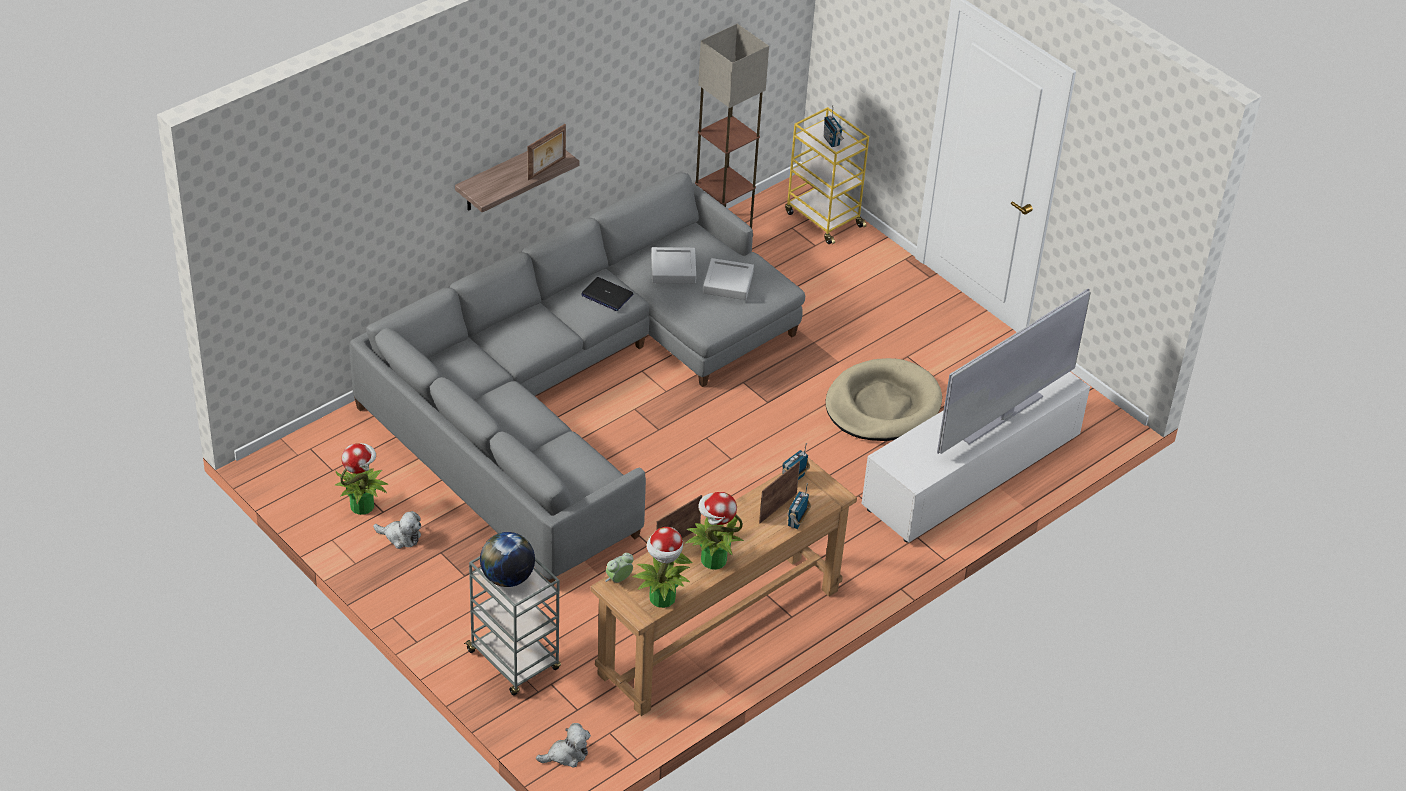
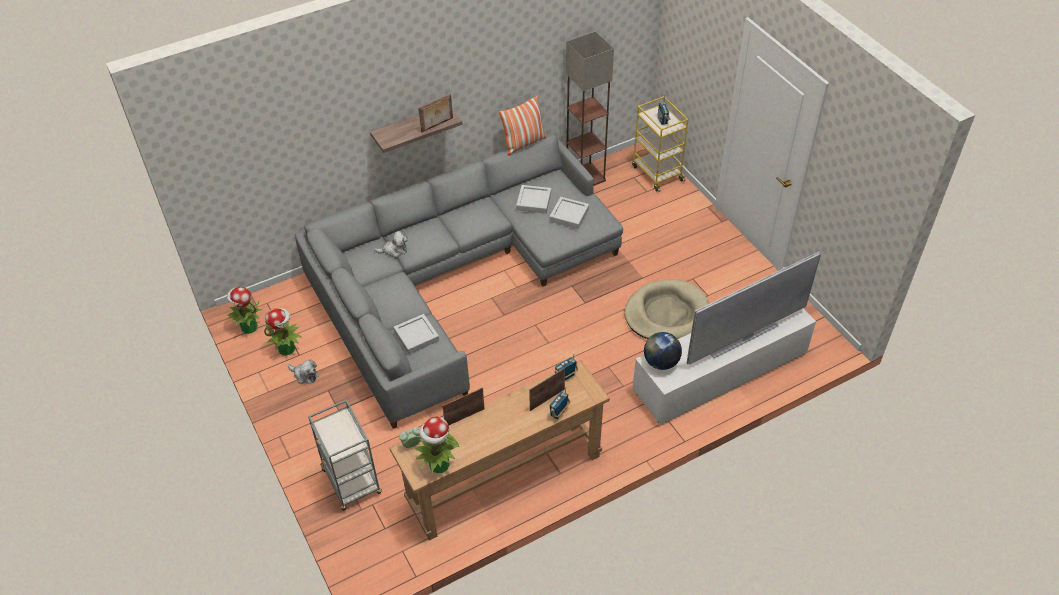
camera: 15 degrees right, 5 degrees up
globe [480,532,535,587] -> globe moved to [644,332,682,370]
plush toy [536,723,591,768] -> plush toy moved to [374,231,408,258]
laptop [581,277,633,311] -> none
potted plant [685,492,744,569] -> potted plant moved to [226,287,262,334]
none -> grey tray [394,314,439,354]
none -> pillow [499,95,547,156]

